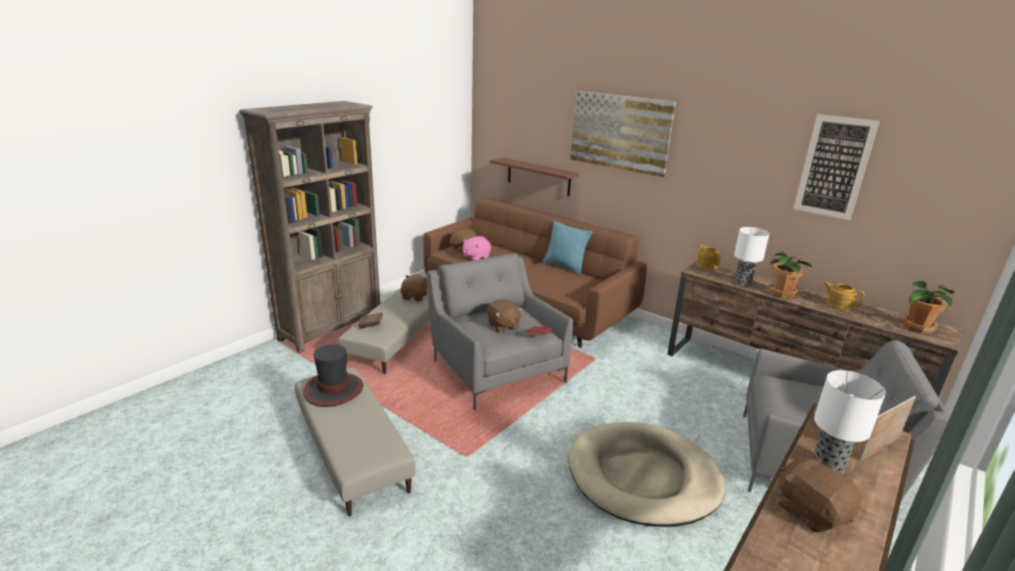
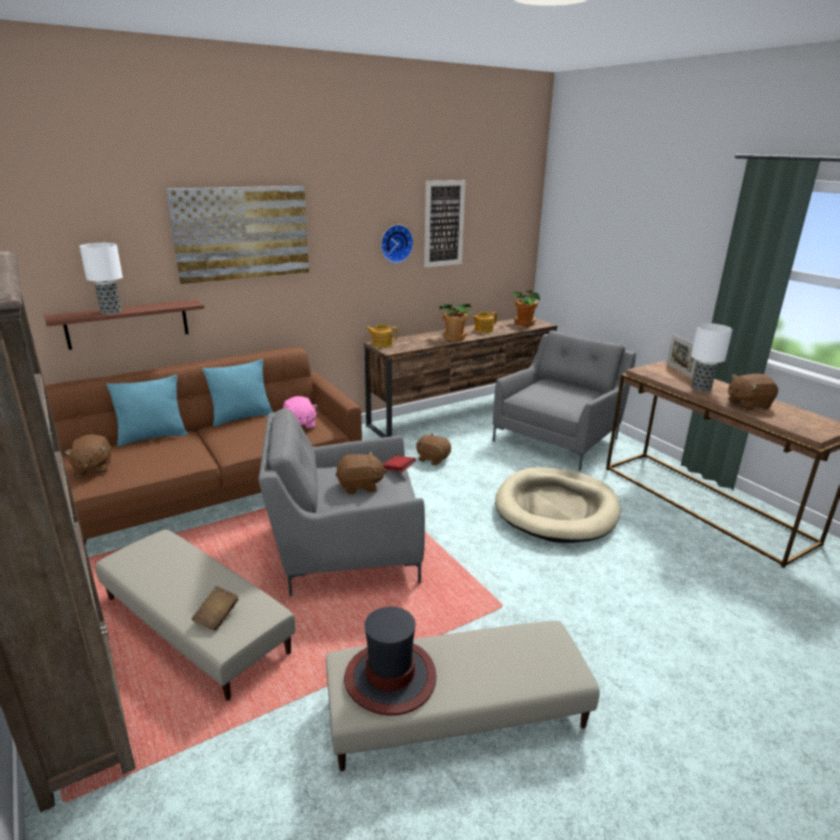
camera: 70 degrees left, 0 degrees up
brown plush toy [401,274,427,301] -> brown plush toy moved to [416,433,451,466]
pink plush toy [463,236,491,260] -> pink plush toy moved to [283,396,318,429]
table lamp [734,227,770,286] -> table lamp moved to [80,243,123,314]
none -> turquoise pillow [106,375,187,446]
none -> wall clock [381,225,413,263]

